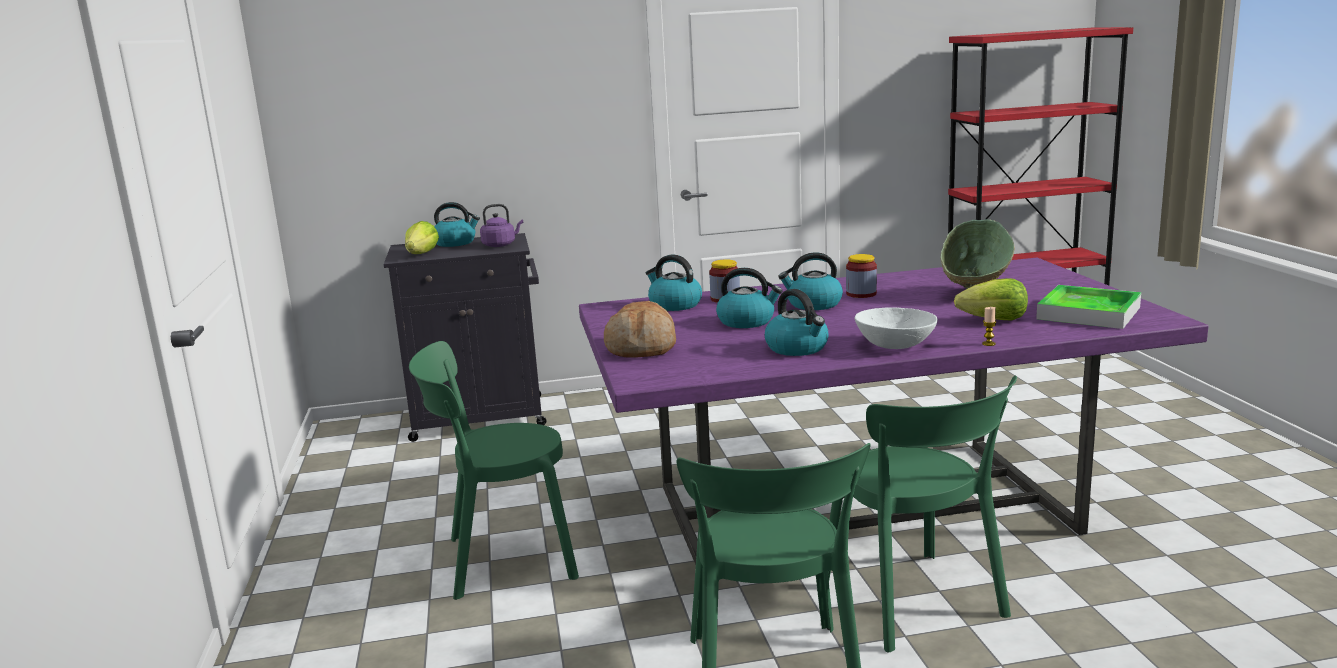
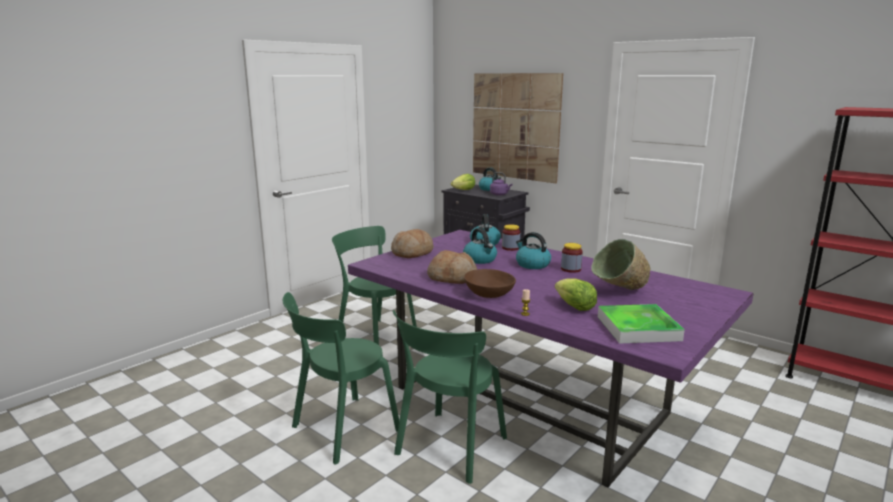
camera: 50 degrees right, 0 degrees up
kettle [765,289,829,356] -> bread [427,250,477,284]
white bowl [855,307,938,349] -> brown bowl [464,269,516,298]
none -> picture [473,73,563,183]

